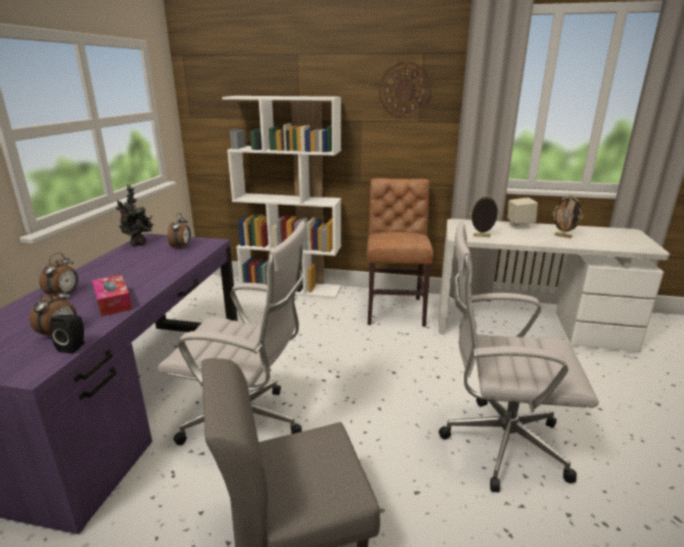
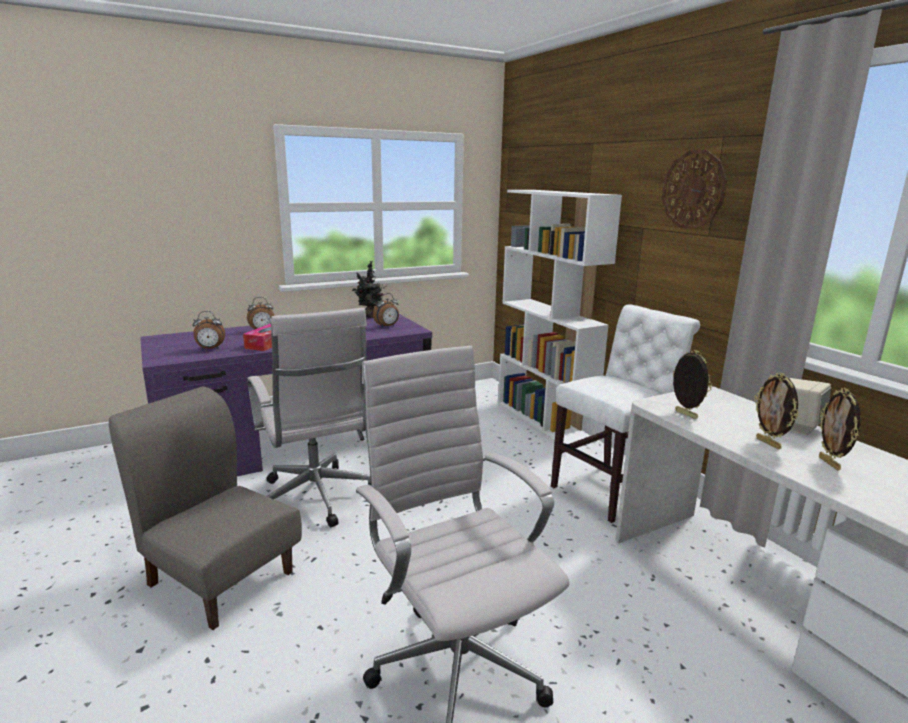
camera: 50 degrees right, 5 degrees down
black speaker [50,315,85,354] -> none
brown chair [367,178,434,327] -> white chair [551,305,700,523]
none -> picture frame [754,372,798,449]

